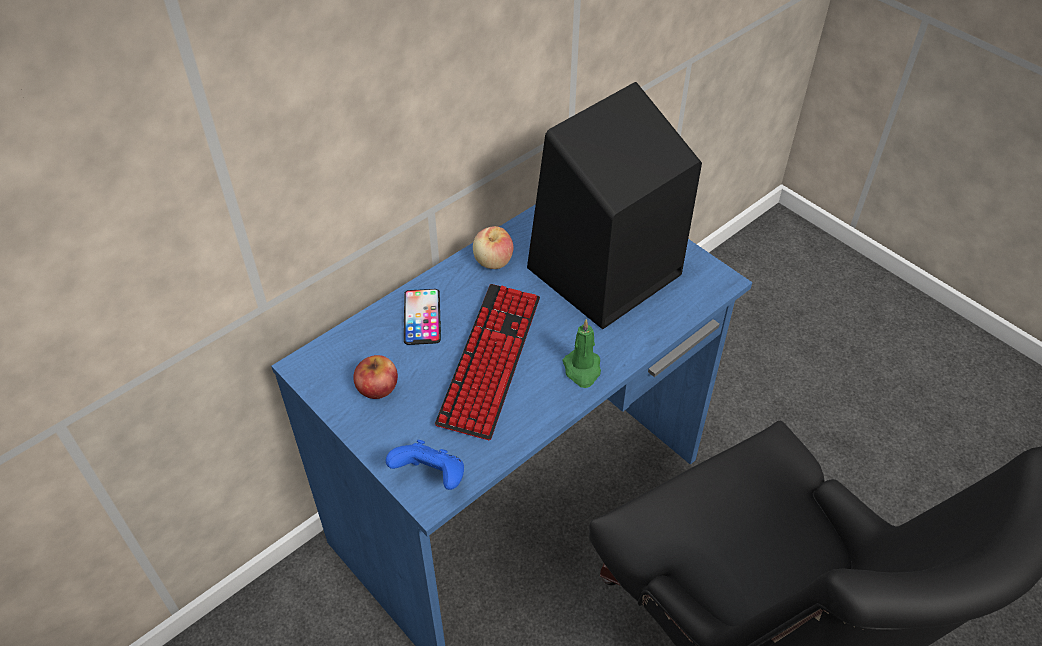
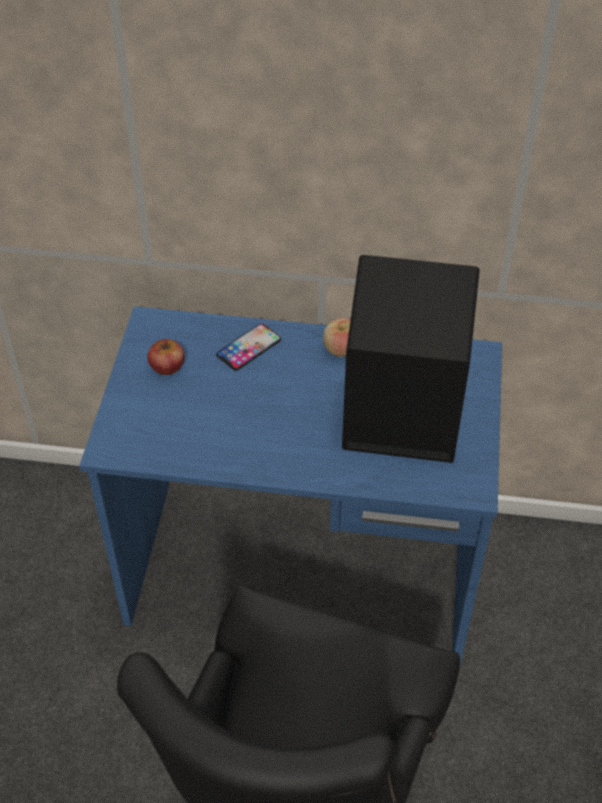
camera: 50 degrees right, 0 degrees up
blue game controller [386,440,464,490] -> none
keyboard [435,284,540,440] -> none
green candle [563,319,601,388] -> none

